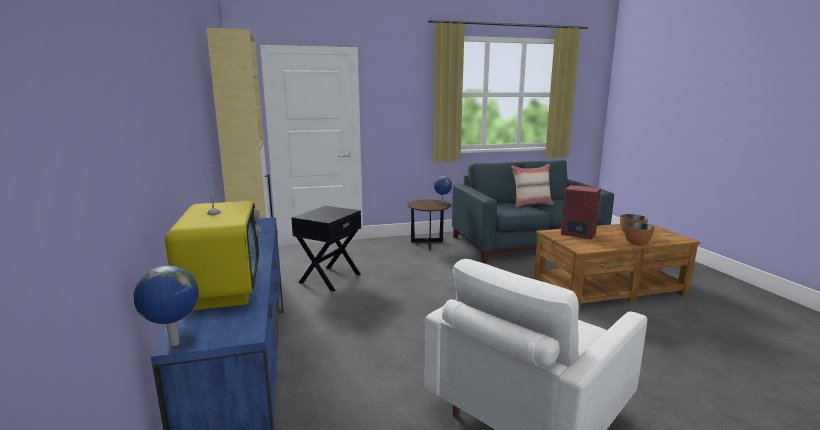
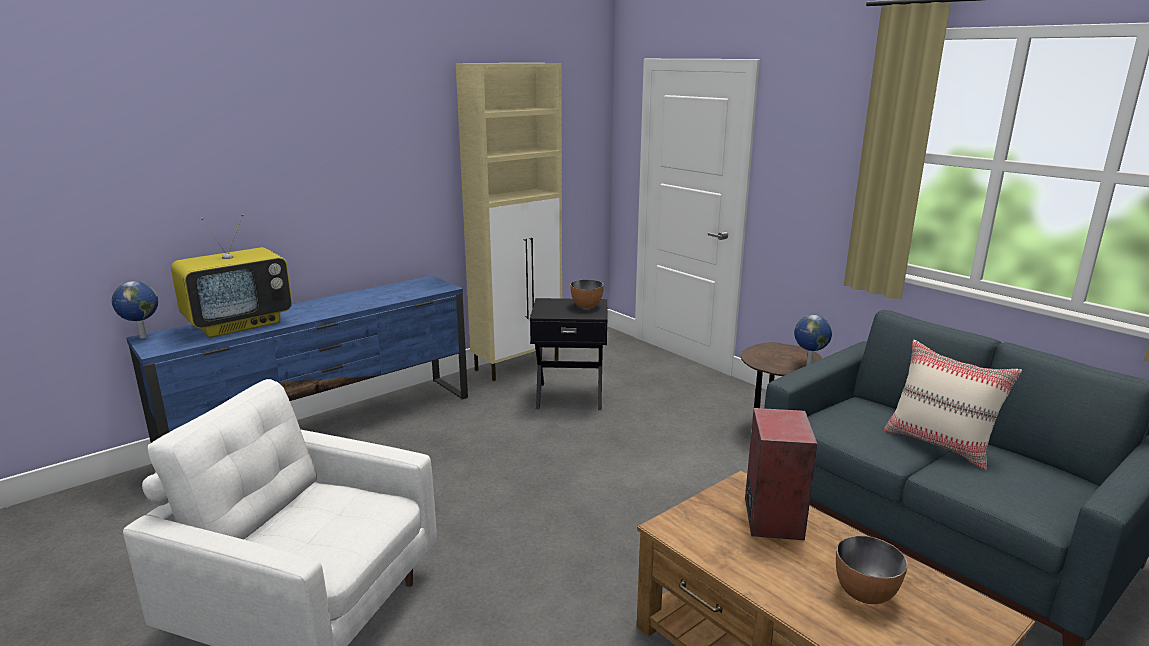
camera: 65 degrees right, 5 degrees up
bowl [624,222,654,245] -> bowl moved to [570,280,604,309]

